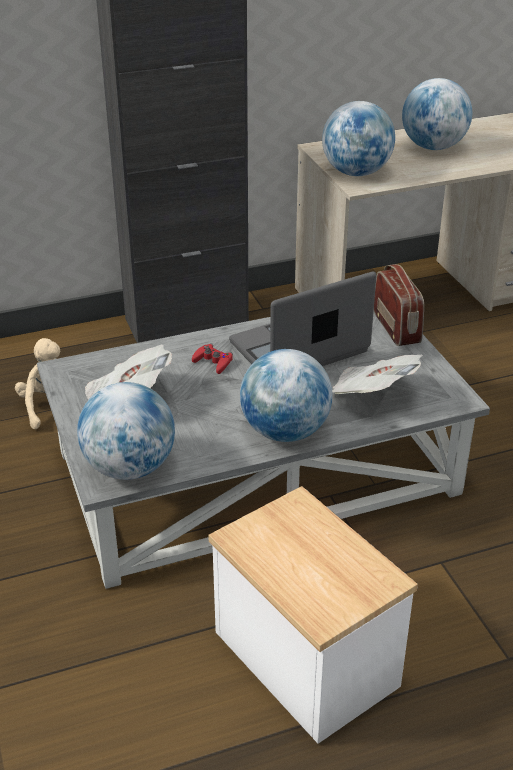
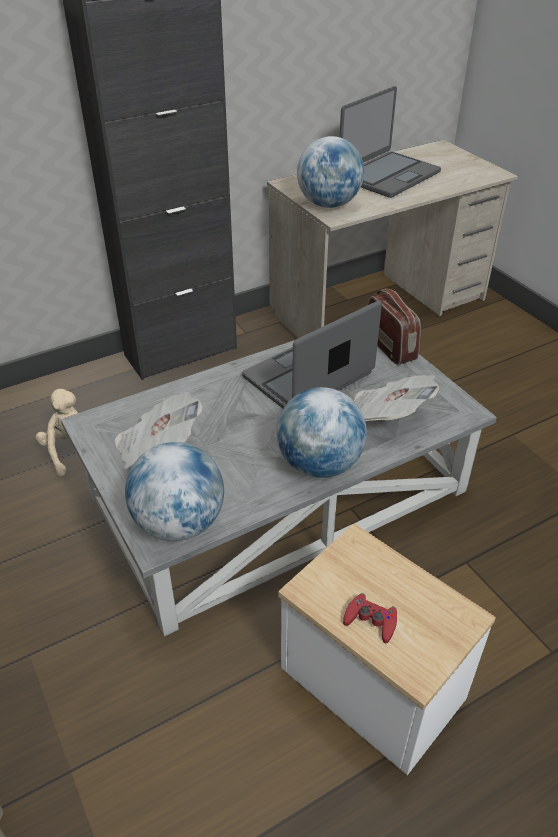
camera: 10 degrees left, 5 degrees up
red game controller [192,344,233,374] -> red game controller moved to [343,593,397,643]
globe [402,78,472,150] -> laptop [339,86,441,198]

